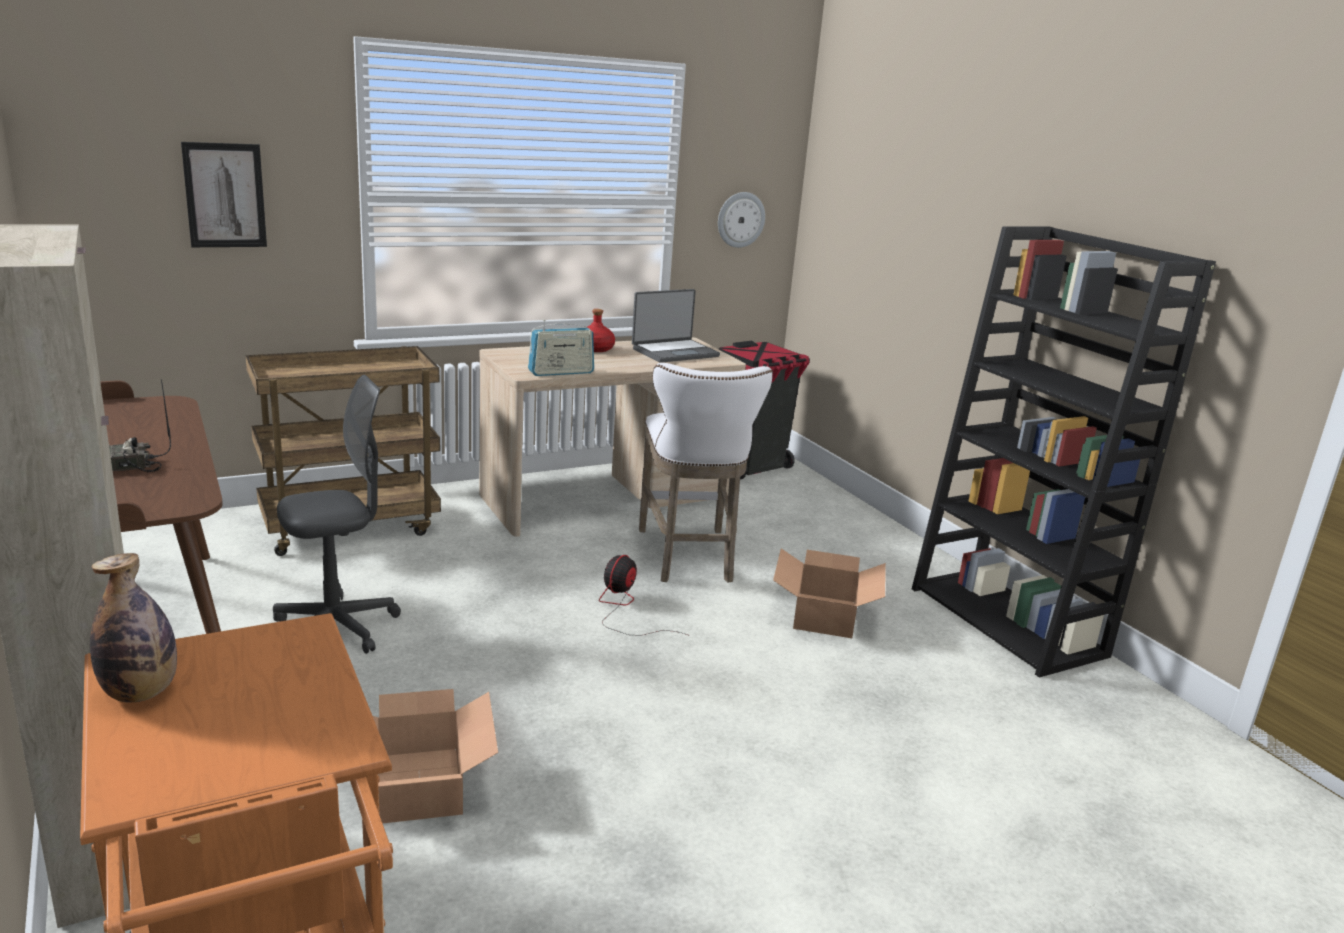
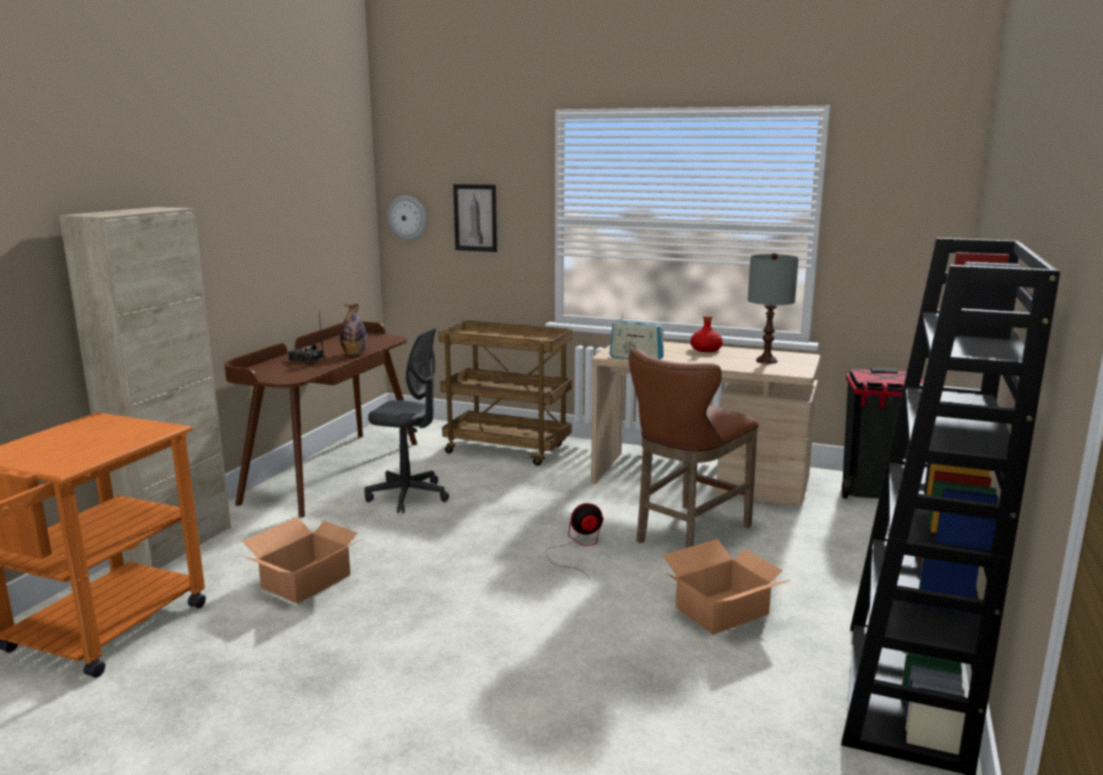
camera: 50 degrees right, 5 degrees down
bottle [90,553,177,702] -> bottle moved to [340,304,367,355]
laptop [632,289,720,363] -> grey table lamp [748,253,799,364]
white stool [639,363,773,583] -> brown stool [629,349,758,548]
wall clock [718,192,765,248] -> wall clock moved to [388,196,427,240]

